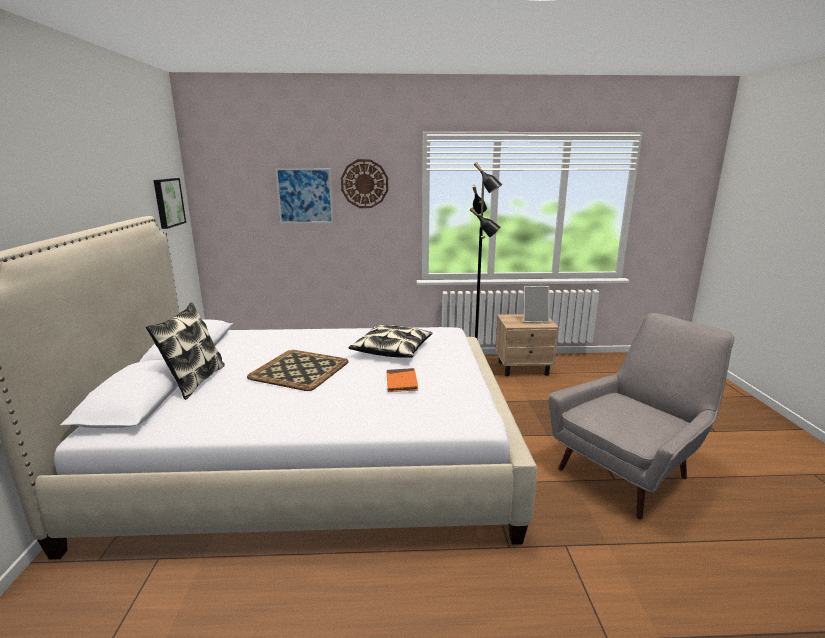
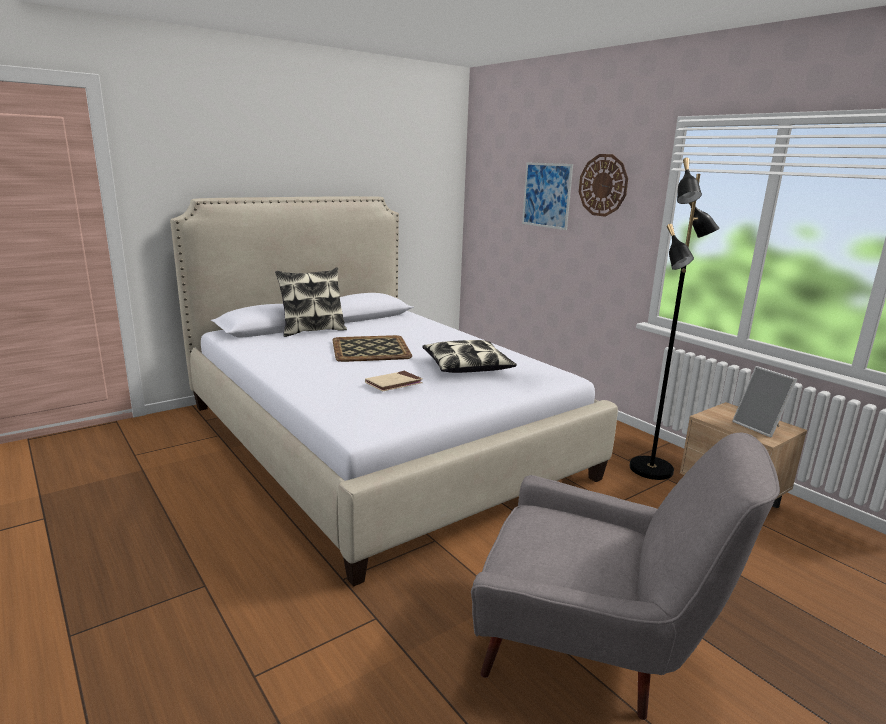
camera: 55 degrees right, 0 degrees up
picture [154,178,186,229] -> none
orange book [387,368,418,392] -> beige book [365,371,423,391]

